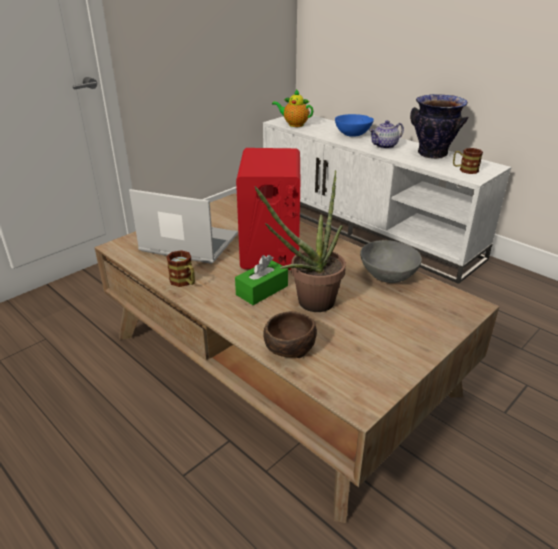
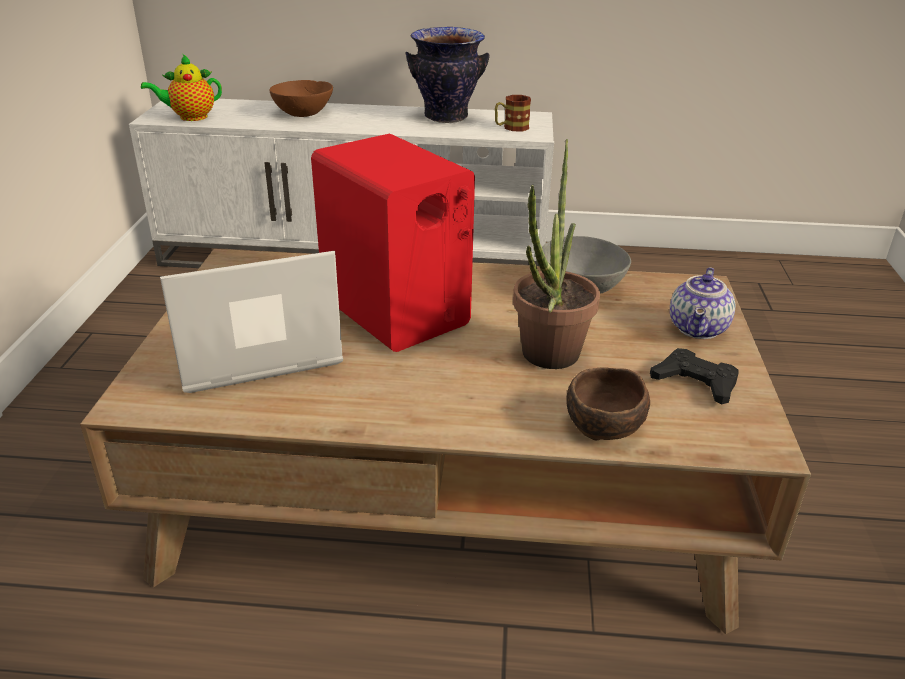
camera: 40 degrees left, 0 degrees up
mug [166,250,195,287] -> none
green tissue box [235,255,288,305] -> none
blue bowl [335,114,374,137] -> brown bowl [269,80,333,117]
teapot [369,120,404,149] -> teapot moved to [670,267,735,339]
none -> black game controller [650,348,739,404]

